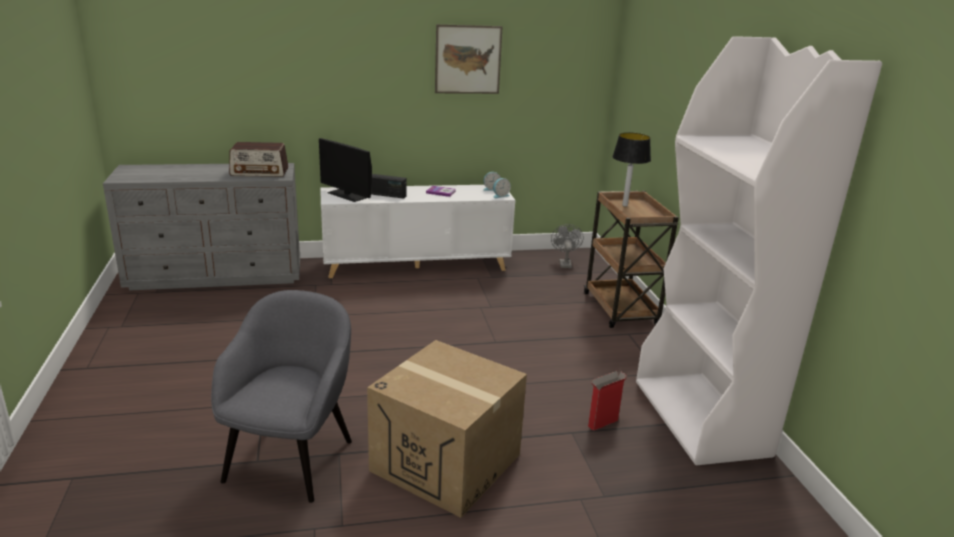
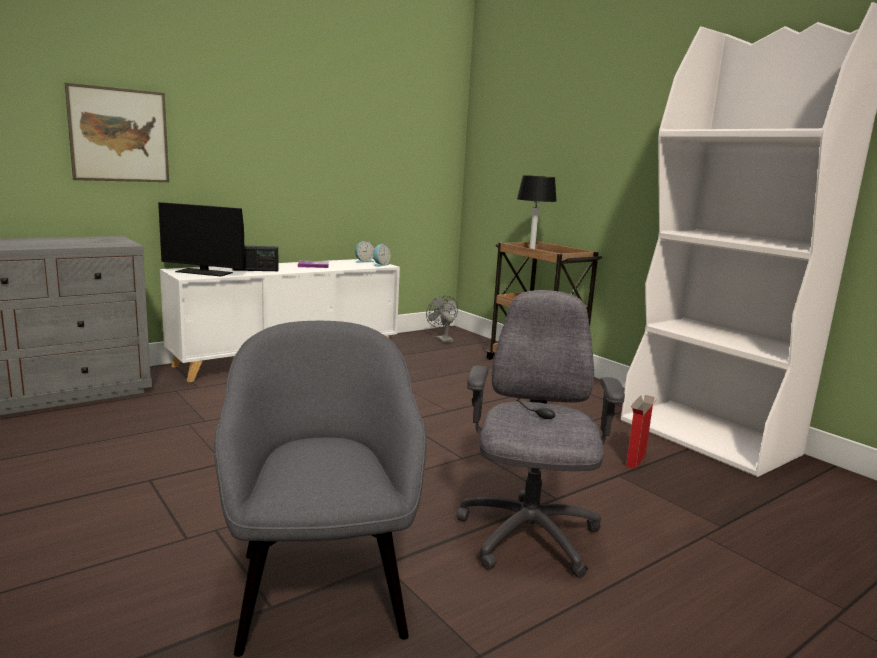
camera: 25 degrees left, 10 degrees down
radio [229,142,288,177] -> none
cardboard box [367,340,527,518] -> grey office chair [456,290,625,578]
picture [435,24,503,94] -> picture moved to [65,83,169,182]

